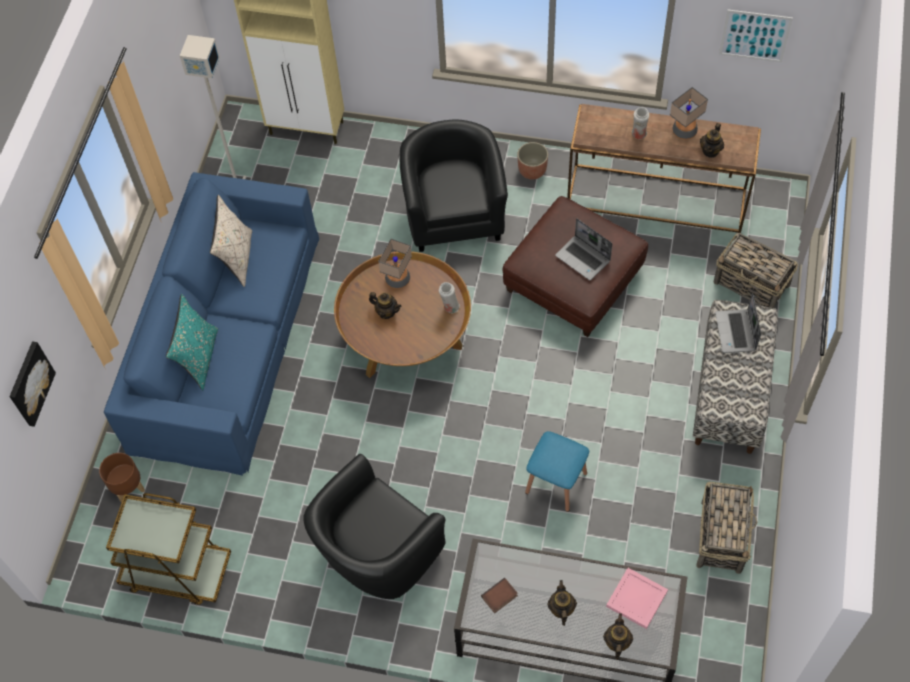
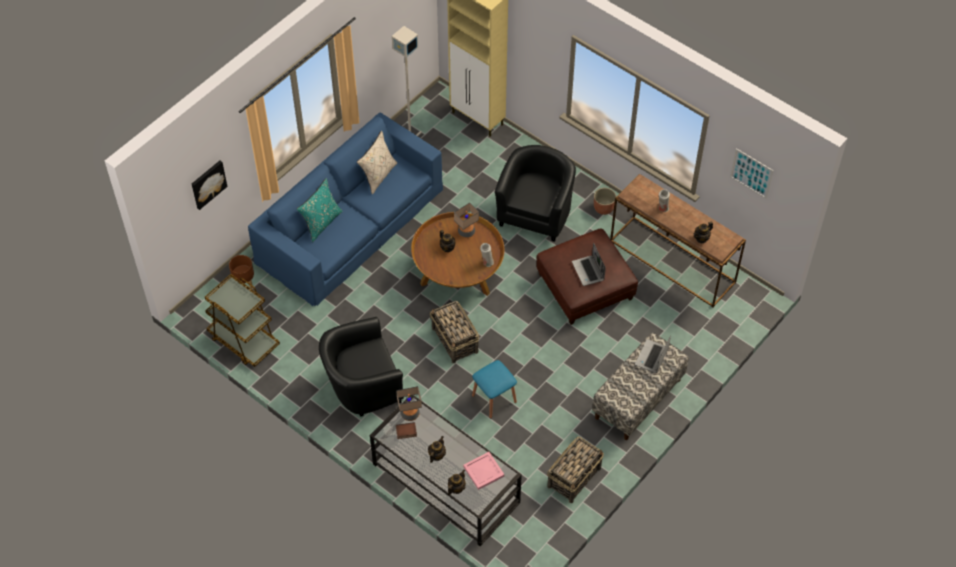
camera: 25 degrees right, 5 degrees down
table lamp [670,87,708,140] -> table lamp moved to [396,386,422,421]
basket [714,233,798,308] -> basket moved to [430,301,479,363]

